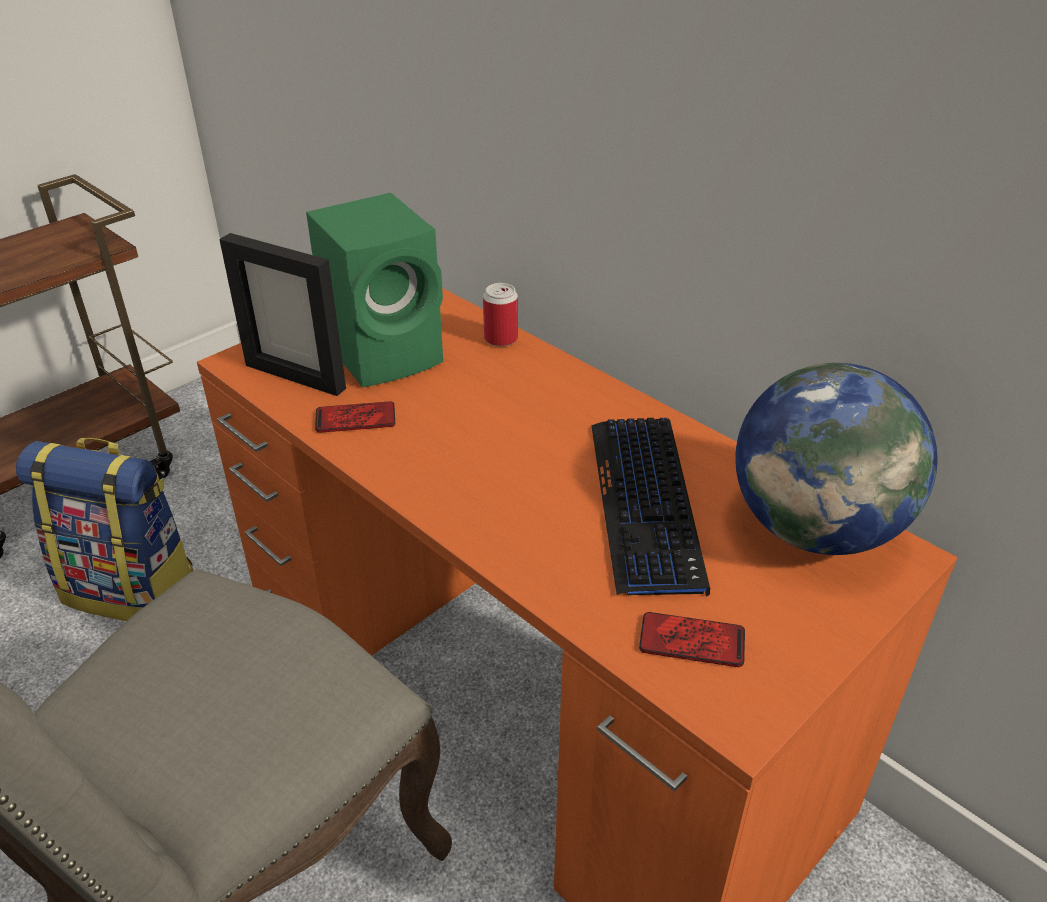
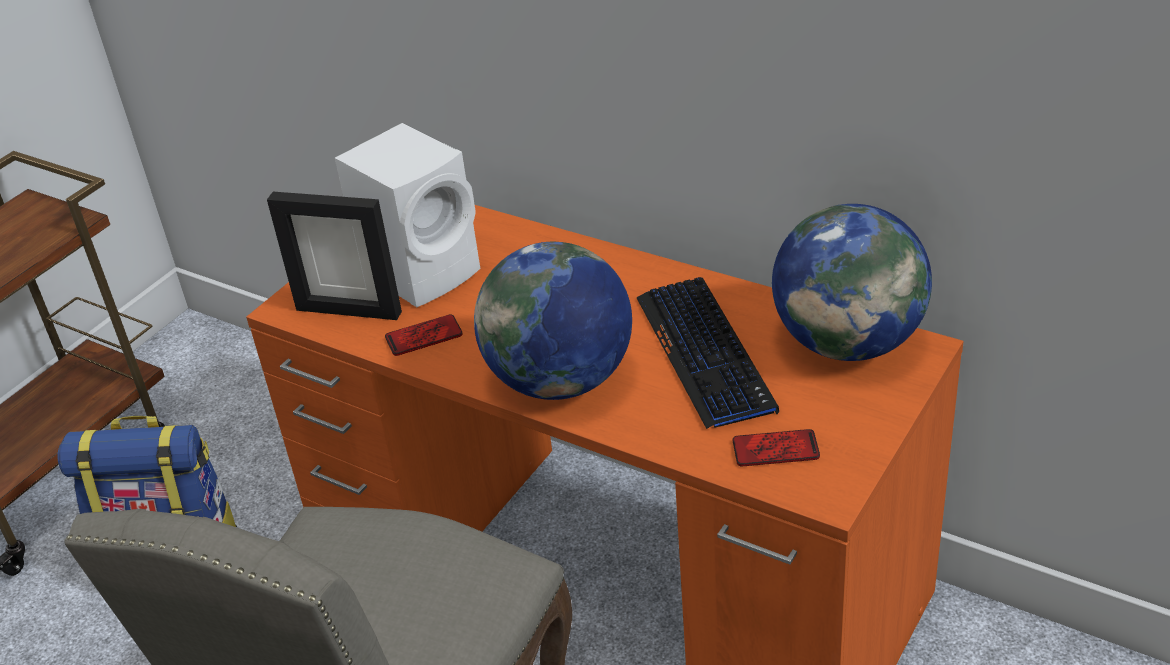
camera: 10 degrees left, 0 degrees up
green speaker [306,193,443,387] -> white speaker [335,123,480,307]
can [483,283,518,347] -> none
none -> globe [474,241,632,400]

